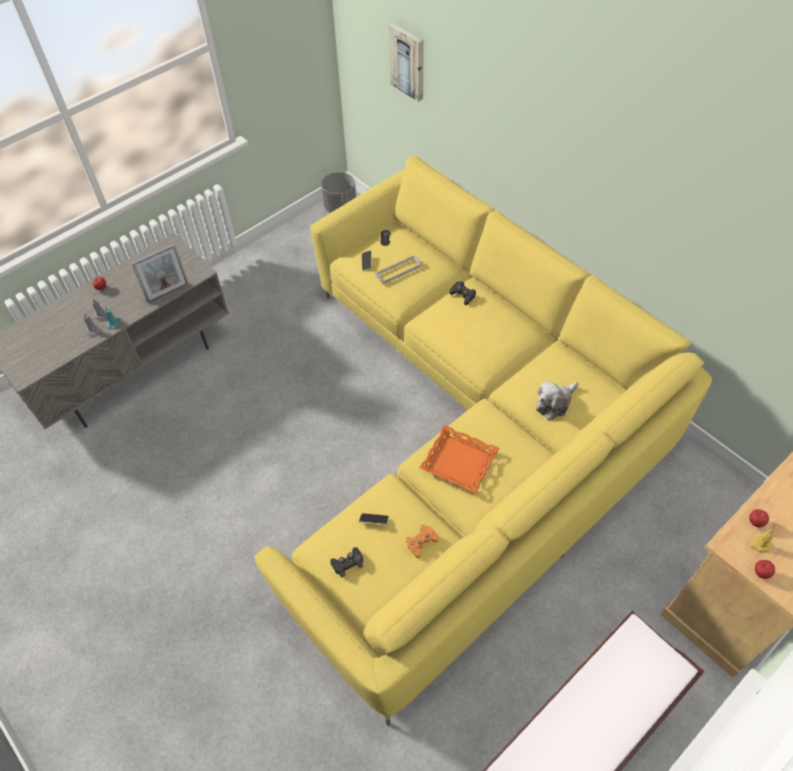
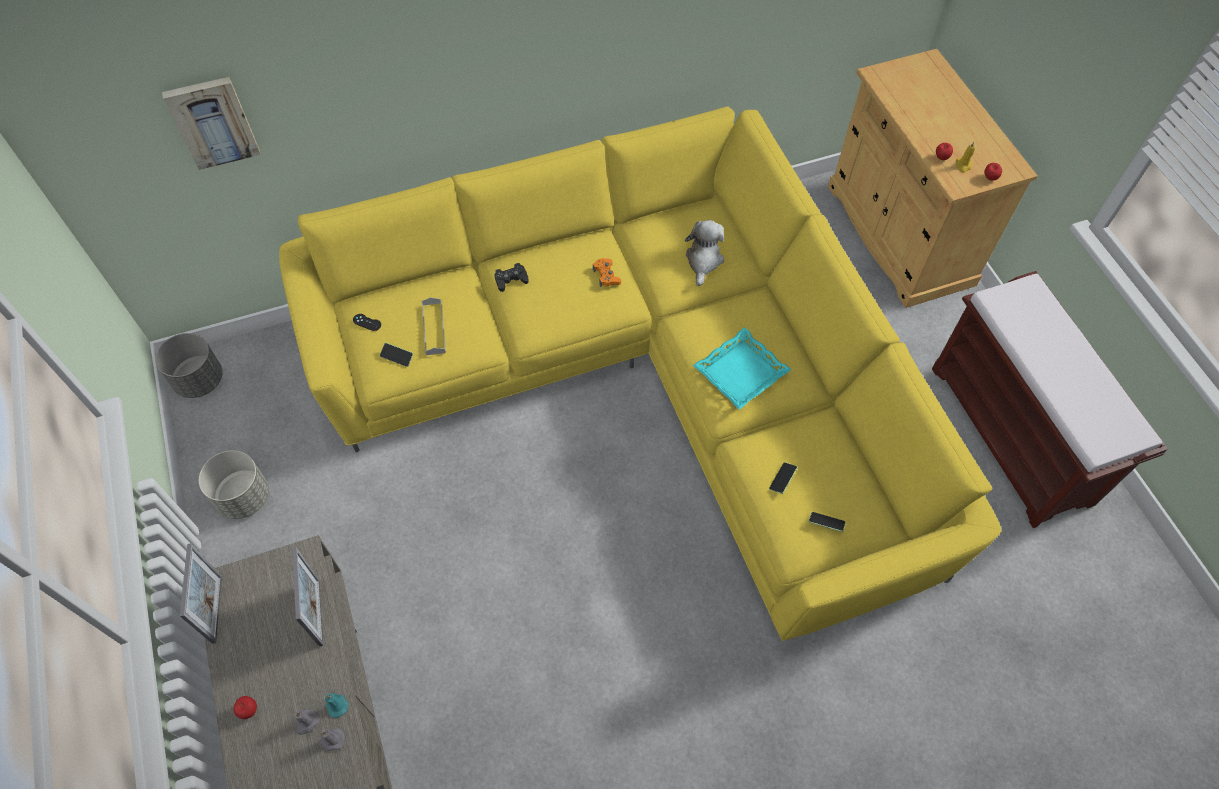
camera: 70 degrees left, 5 degrees up
black game controller [330,547,363,578] -> phone [809,512,846,532]
orange game controller [406,524,439,558] -> orange game controller moved to [593,258,621,287]
orange tray [419,425,500,493] -> turquoise tray [693,328,791,410]
plush toy [536,381,578,420] -> plush toy turned 150 degrees counterclockwise [685,220,724,286]
none -> picture frame [180,544,222,644]
none -> grey planter [199,450,269,519]

